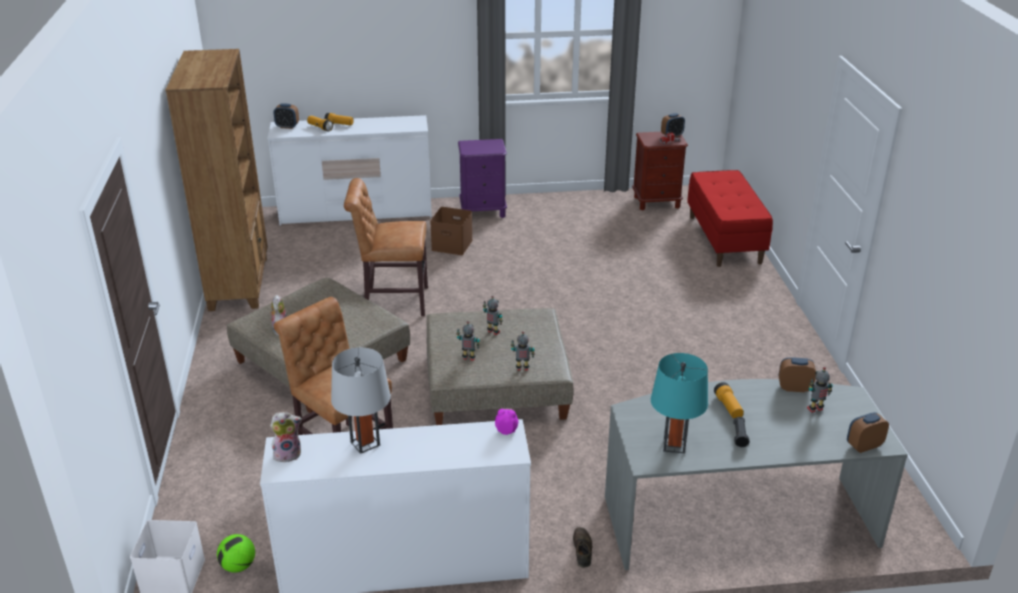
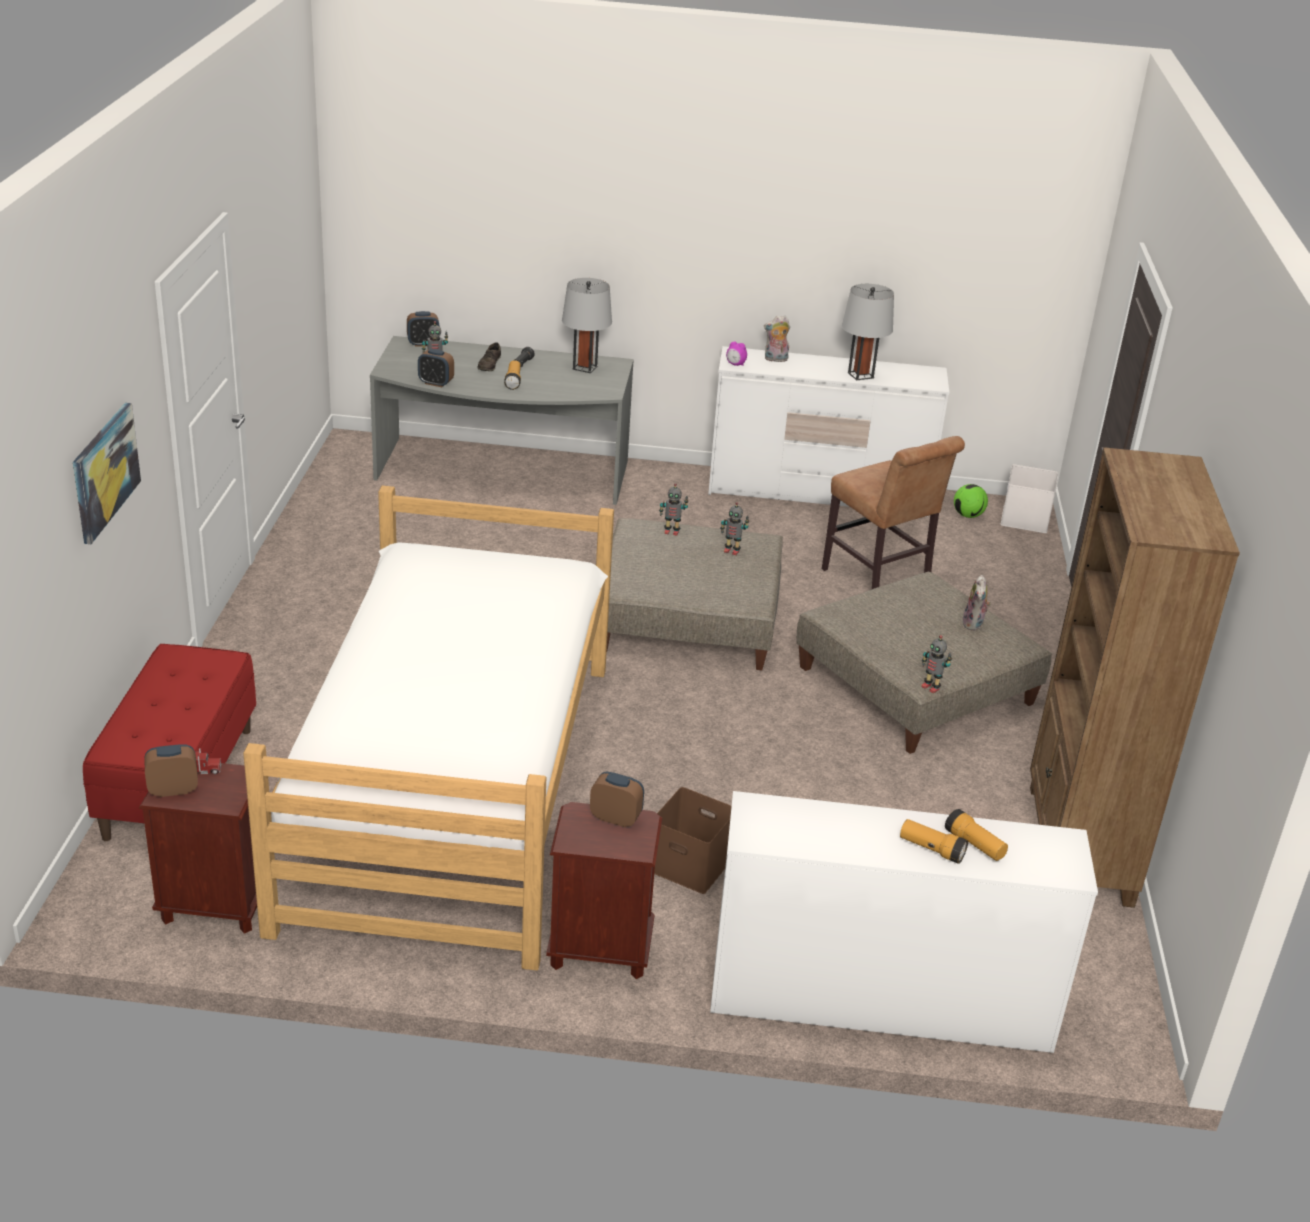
camera: 170 degrees left, 0 degrees up
plush toy [270,411,302,462] -> plush toy moved to [764,316,790,362]
alarm clock [273,103,299,129] -> alarm clock moved to [590,771,644,827]
brown chair [344,178,428,316] -> none
purple nightstand [458,139,507,218] -> brown nightstand [546,802,662,979]
toy robot [483,296,503,335] -> toy robot moved to [921,635,952,693]
brown shoe [573,527,592,568] -> brown shoe moved to [477,342,501,371]
turquoise table lamp [651,353,708,454] -> grey table lamp [562,278,612,373]
none -> picture [73,403,141,544]
none -> bed [243,486,614,971]

